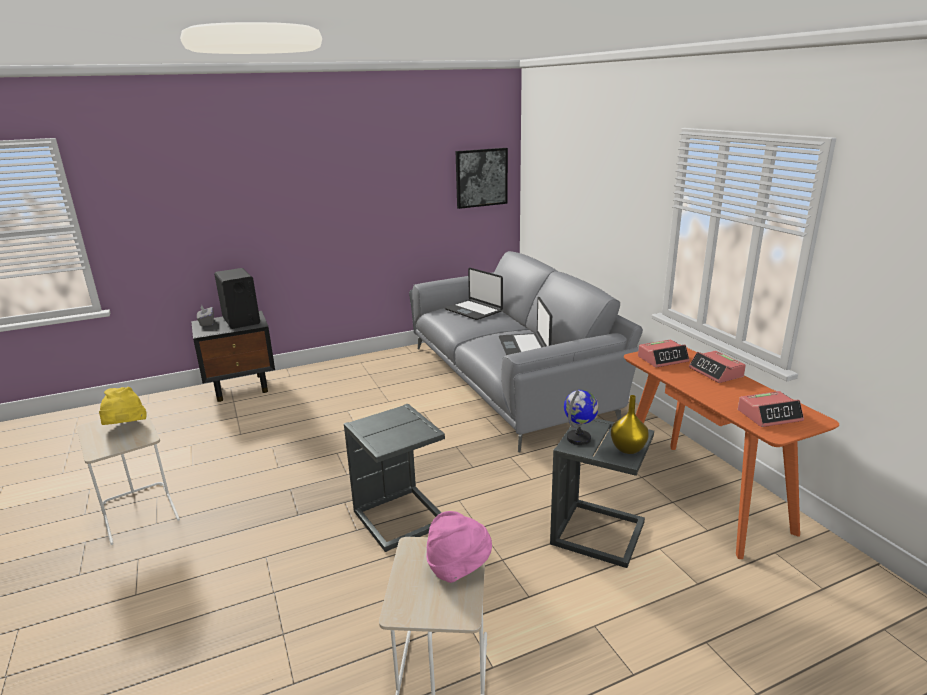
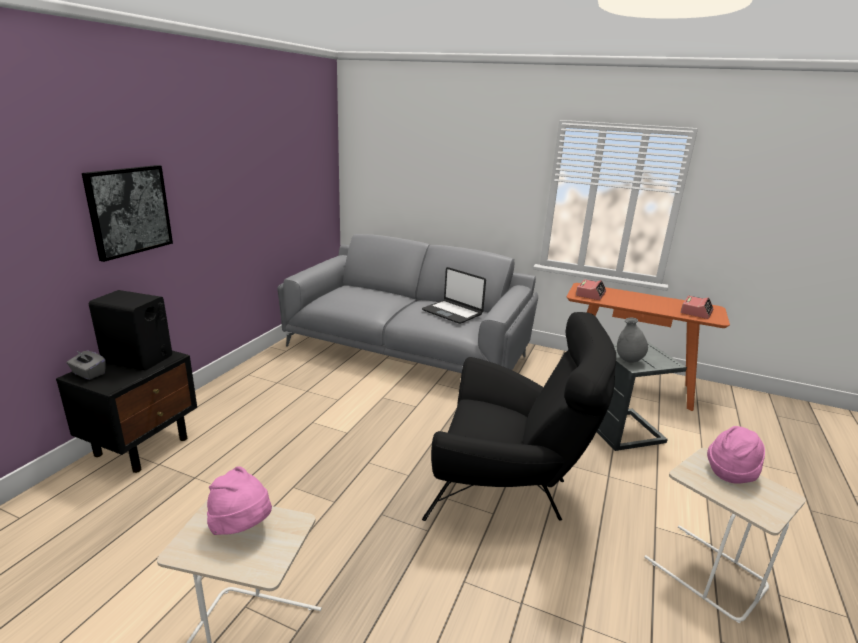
camera: 45 degrees left, 0 degrees up
yellow hat [99,387,147,425] -> pink hat [207,466,272,535]
grey side table [344,404,445,552] -> black armchair [422,312,616,521]
laptop [445,268,503,320] -> none
picture [456,148,508,209] -> picture moved to [82,165,173,262]
globe [564,390,599,445] -> grey vase [617,318,648,363]
yellow vase [611,395,649,454] -> none
alarm clock [689,351,746,383] -> none

